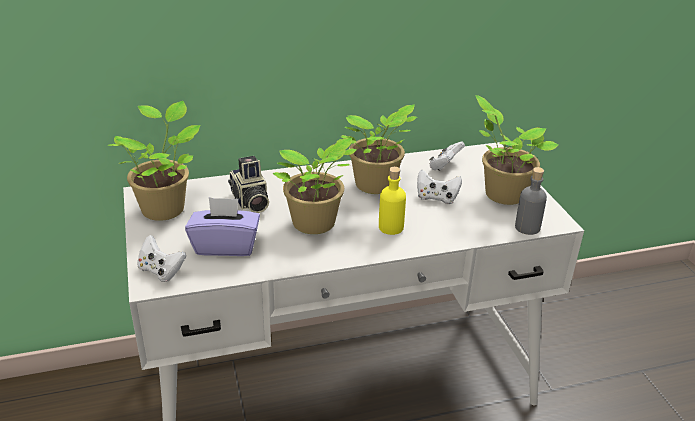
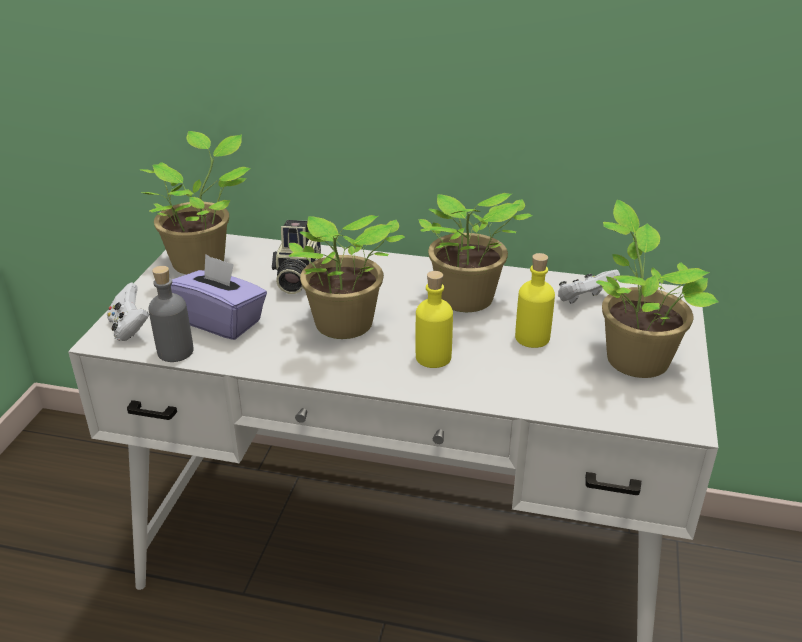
camera: 30 degrees right, 0 degrees up
white game controller [417,170,462,204] -> yellow bottle [515,253,555,348]
grey bottle [515,167,547,235] -> grey bottle moved to [148,266,194,362]

